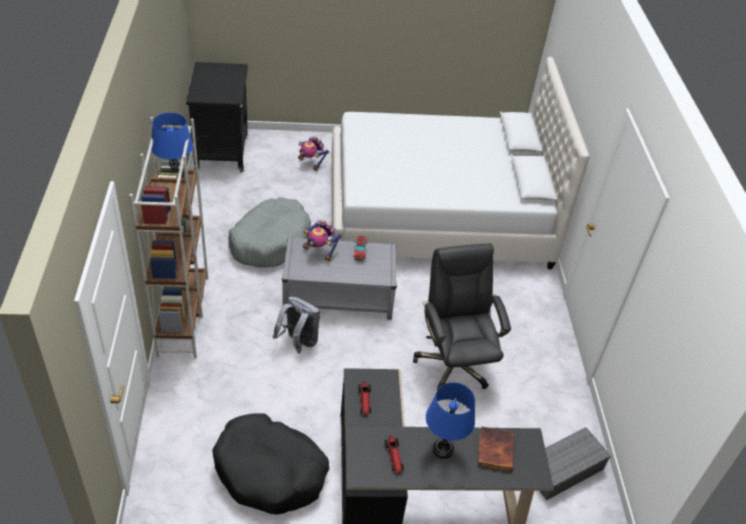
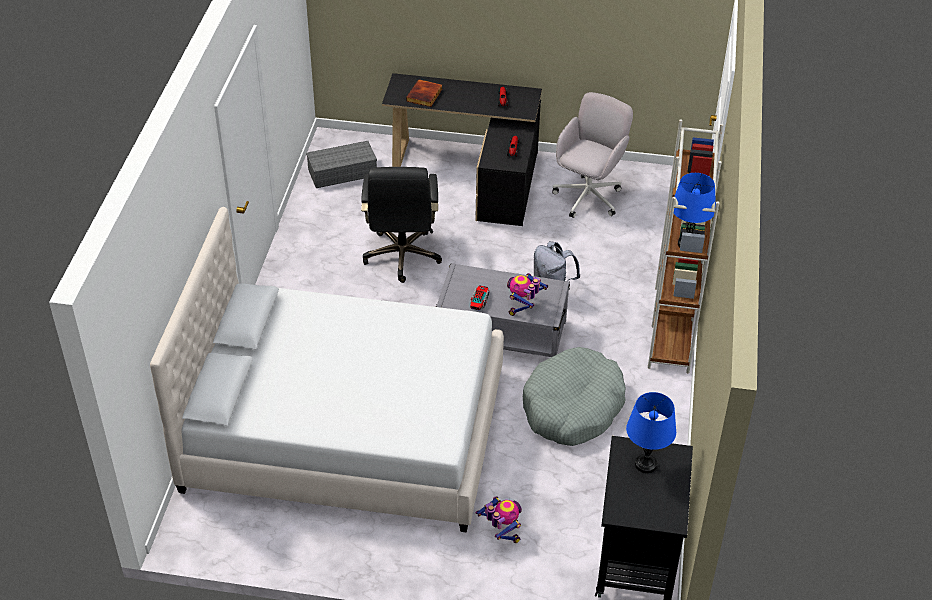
camera: 165 degrees left, 0 degrees up
black dog bed [212,413,329,515] -> grey office chair [552,92,633,218]
toy robot [303,220,342,261] -> toy robot turned 105 degrees counterclockwise [507,273,548,316]
blue table lamp [426,382,475,459] -> blue table lamp moved to [626,392,676,473]

